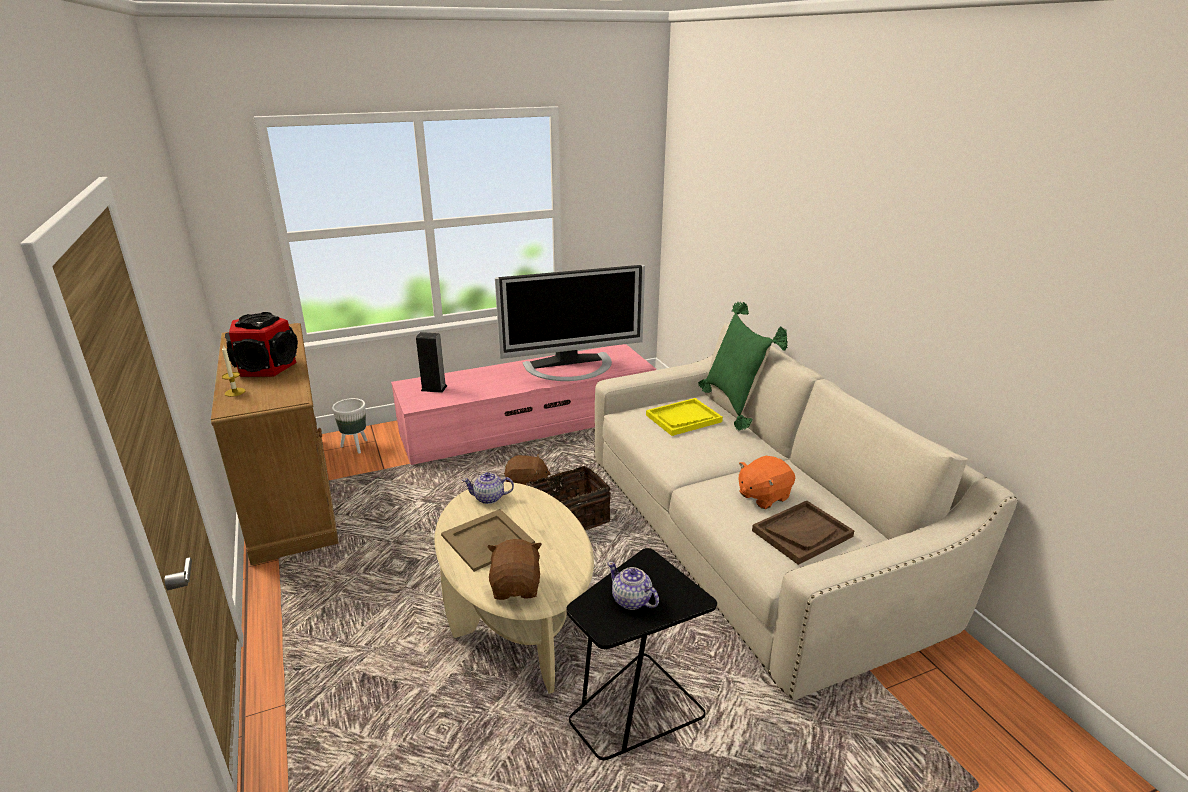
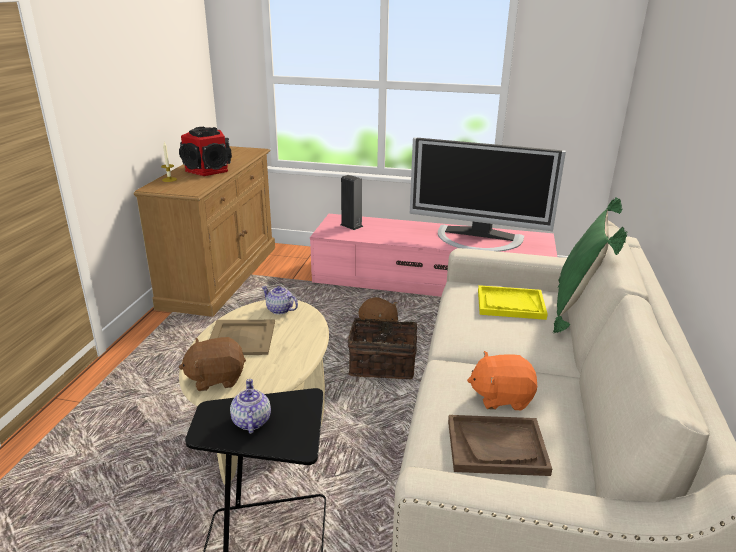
camera: 35 degrees right, 0 degrees up
white planter [332,398,367,454] -> none
brown plush toy [487,539,542,600] -> brown plush toy turned 135 degrees counterclockwise [179,337,246,391]

